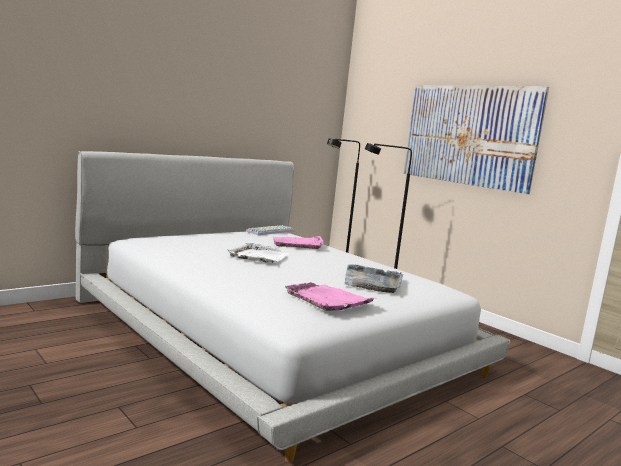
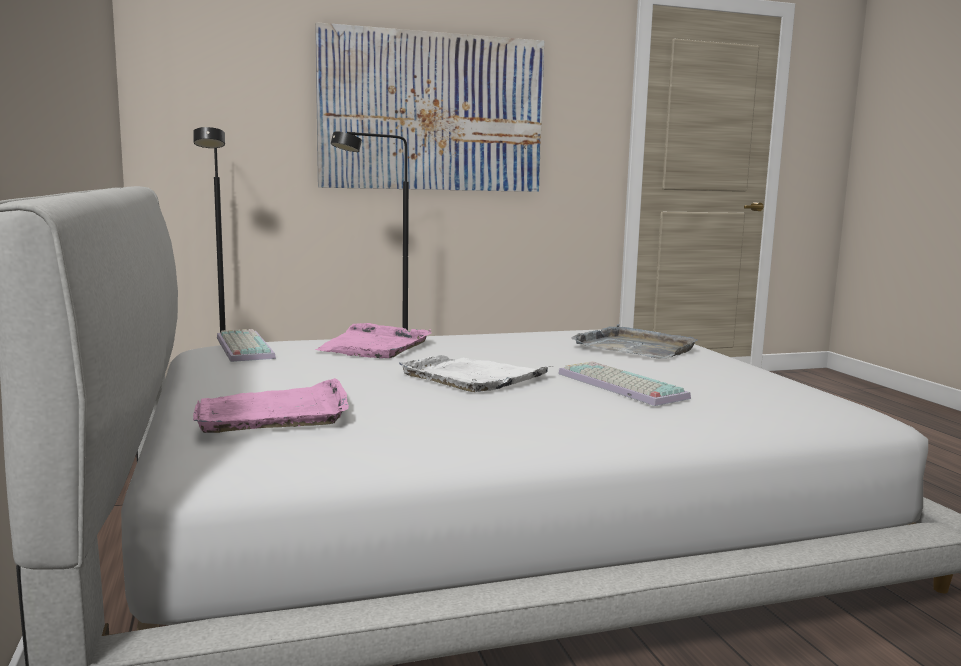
camera: 65 degrees left, 0 degrees up
pink tray [285,282,374,311] -> pink tray moved to [193,378,349,433]
none -> keyboard [558,361,691,406]

